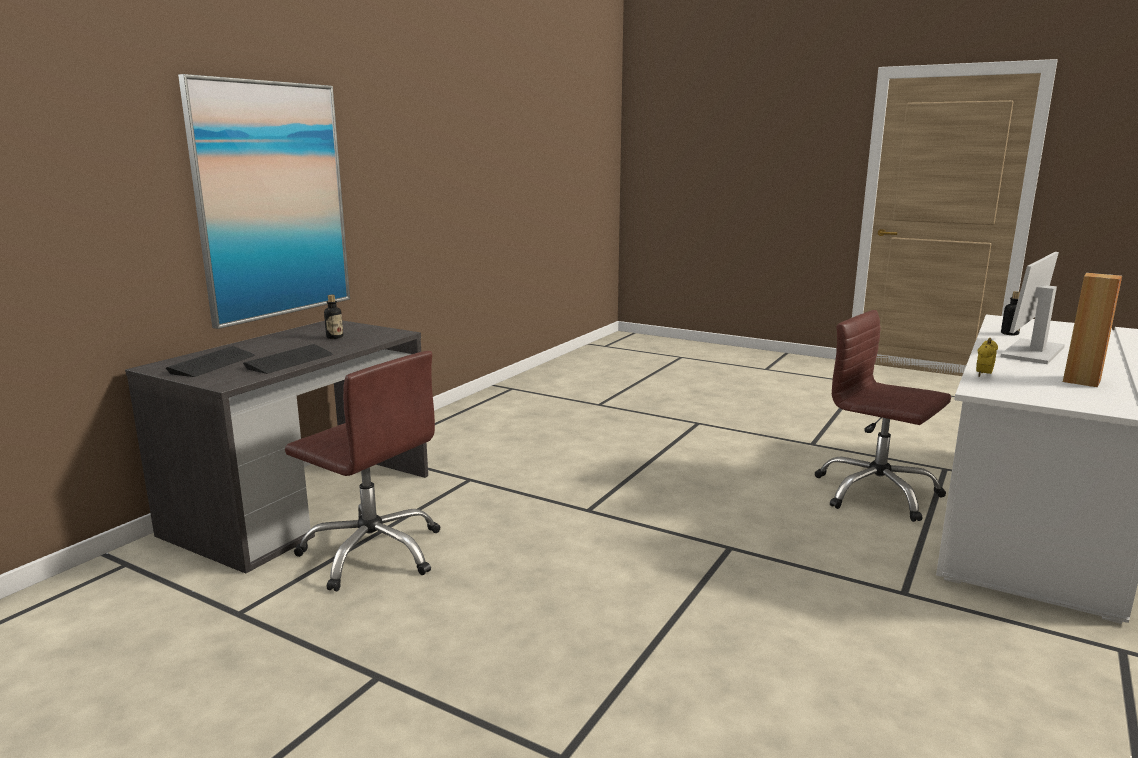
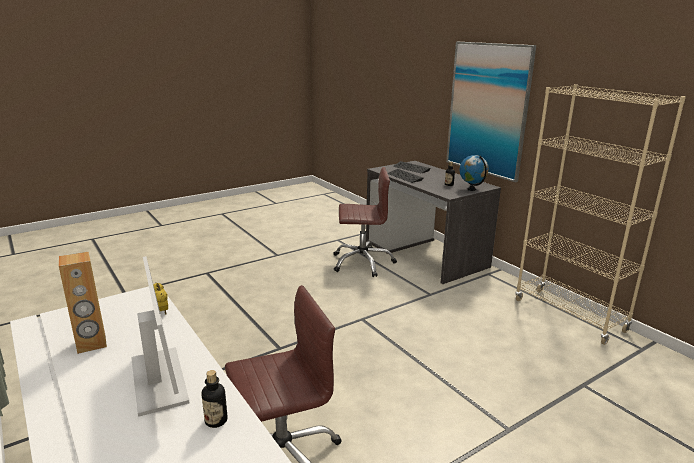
camera: 115 degrees right, 5 degrees up
brown office chair [285,351,440,591] -> brown office chair turned 150 degrees counterclockwise [334,167,397,277]
none -> globe [459,155,489,191]
none -> beige bookcase [515,84,686,345]

